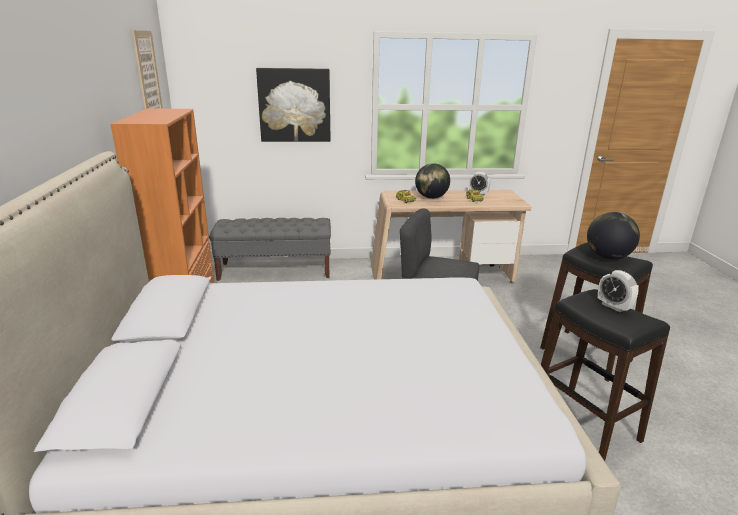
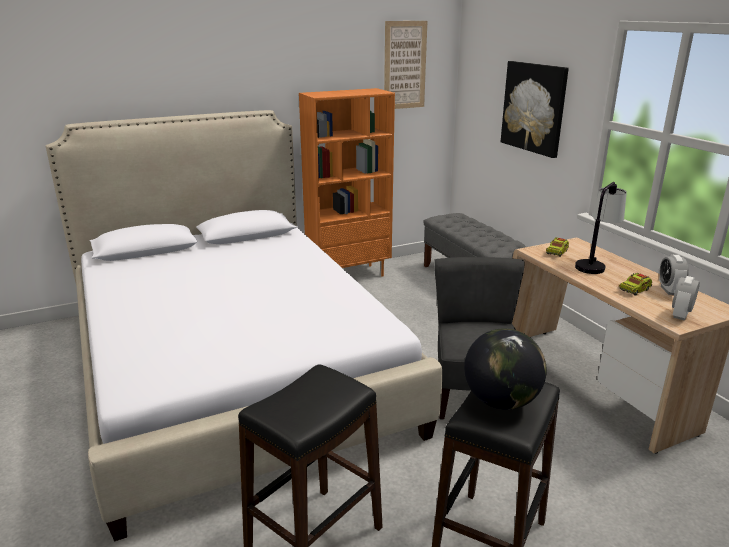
camera: 70 degrees right, 0 degrees up
globe [415,163,450,199] -> table lamp [575,182,627,274]
alarm clock [598,270,639,312] -> alarm clock moved to [672,276,700,320]

